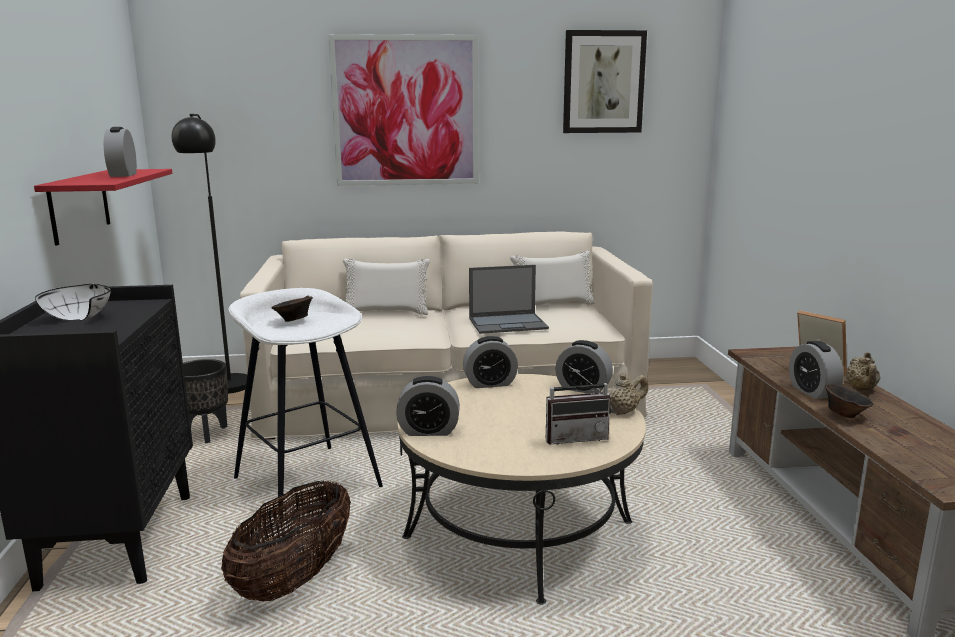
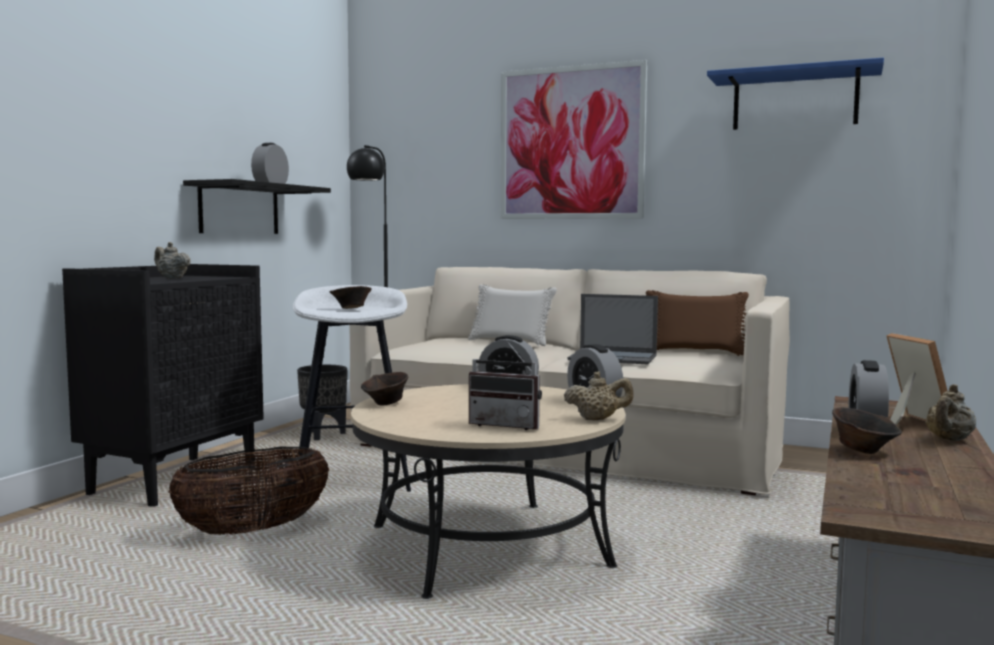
camera: 30 degrees right, 10 degrees down
red shelf [34,169,172,246] -> black shelf [183,179,331,234]
white bowl [35,284,111,320] -> beige teapot [154,242,191,278]
alarm clock [396,376,460,436] -> brown bowl [361,372,408,406]
white pillow [510,251,595,305] -> brown pillow [646,290,749,356]
picture [563,30,647,133] -> blue shelf [707,58,884,130]

